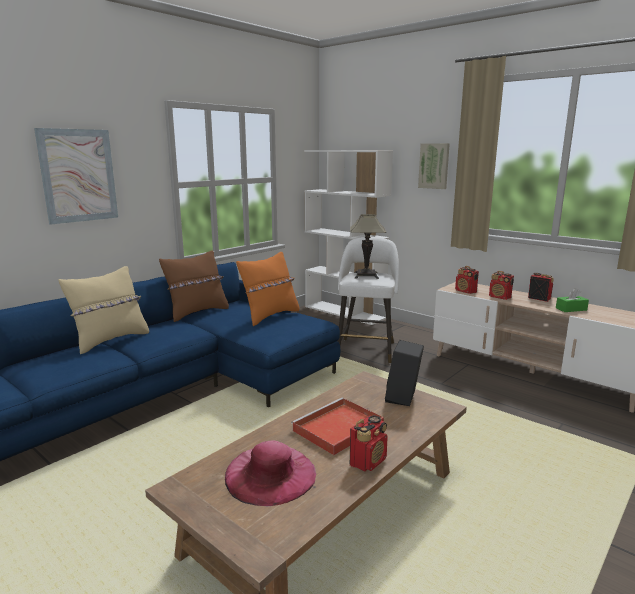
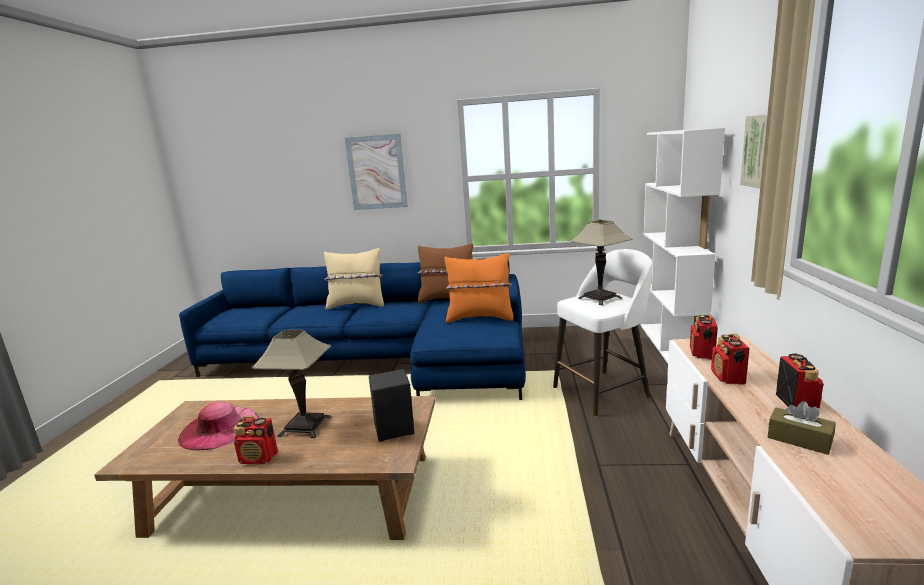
camera: 55 degrees right, 0 degrees up
red tray [291,398,384,455] -> table lamp [252,330,332,438]
green tissue box [556,288,589,312] -> brown tissue box [768,401,836,455]

